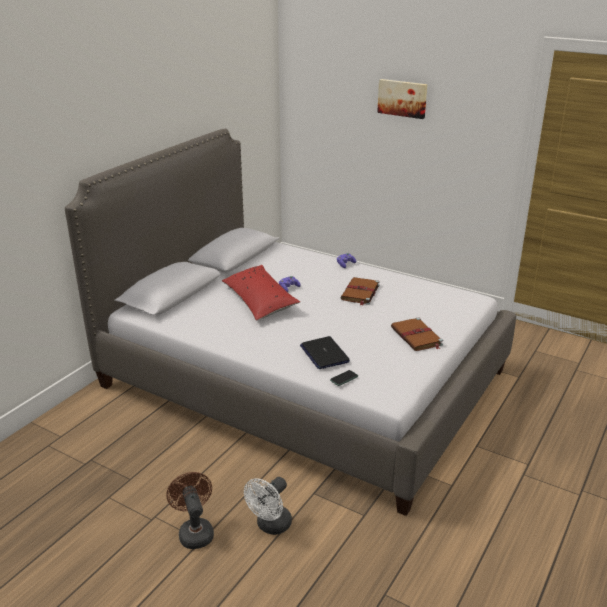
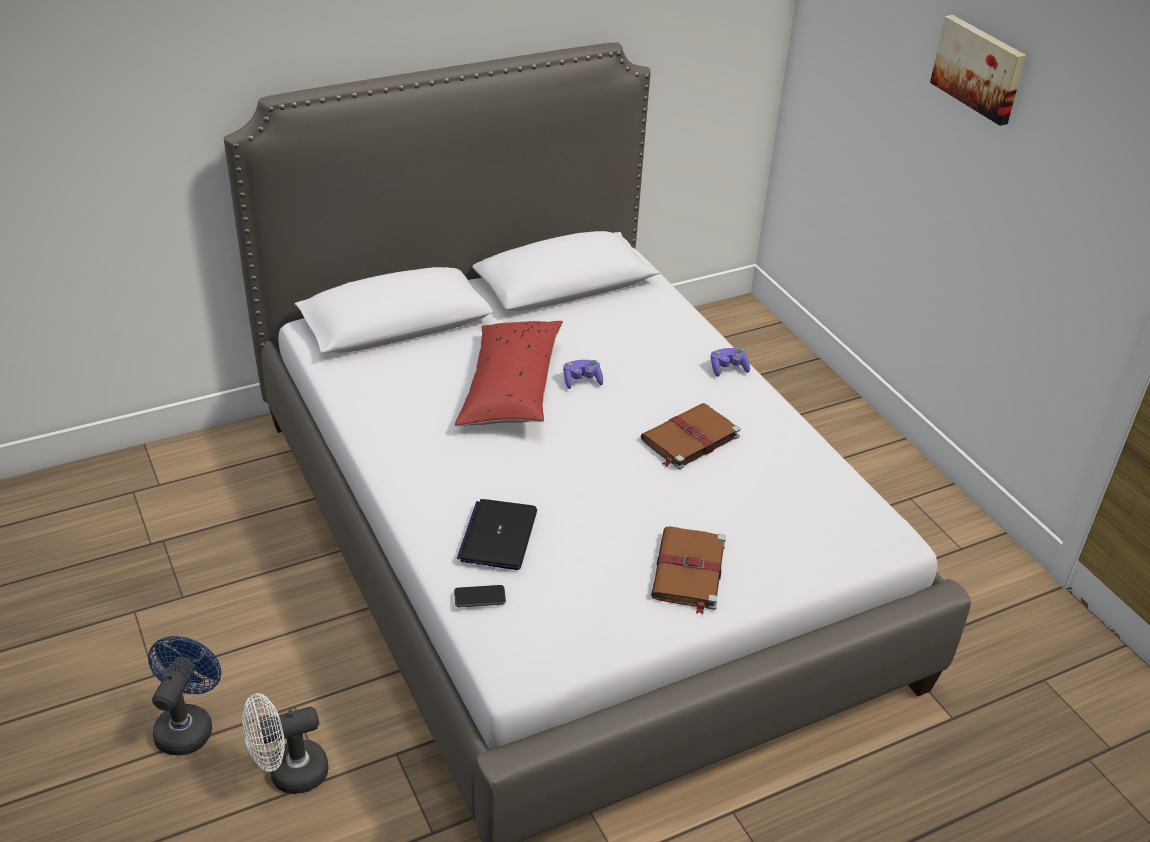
camera: 30 degrees right, 10 degrees up
brown fan [167,472,214,549] -> blue fan [148,636,221,756]

